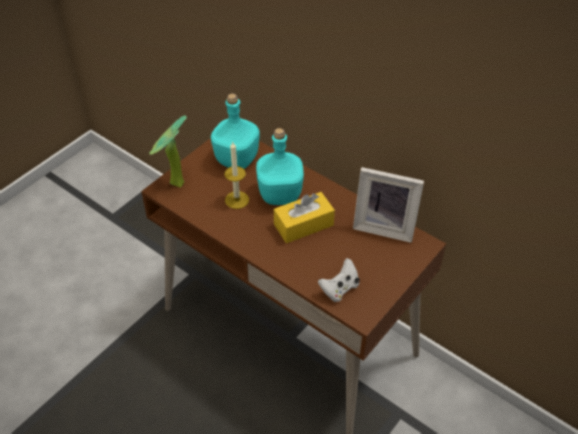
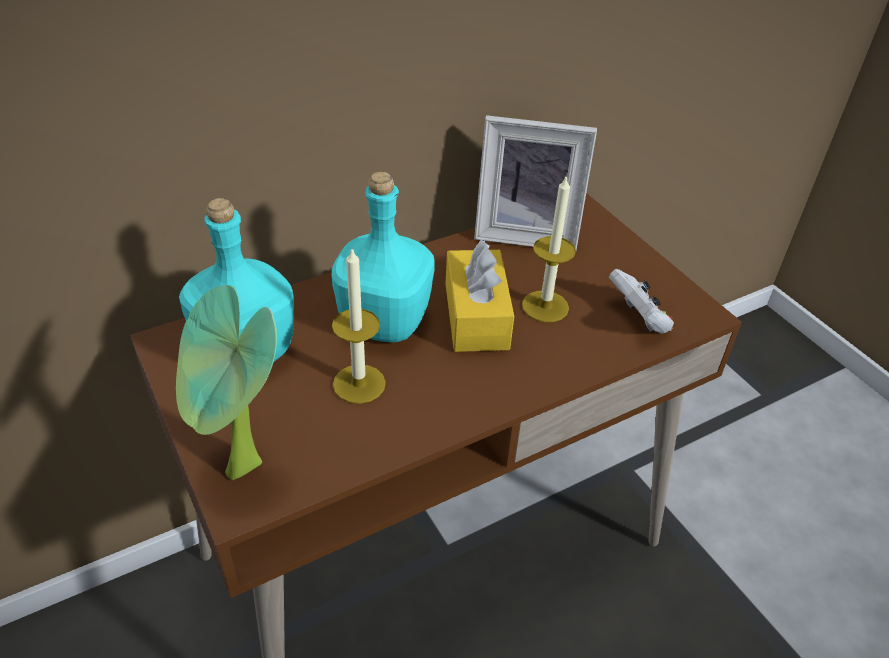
camera: 70 degrees left, 5 degrees down
picture frame [353,167,424,243] -> picture frame turned 60 degrees clockwise [474,115,597,250]
none -> candle [522,175,576,322]

